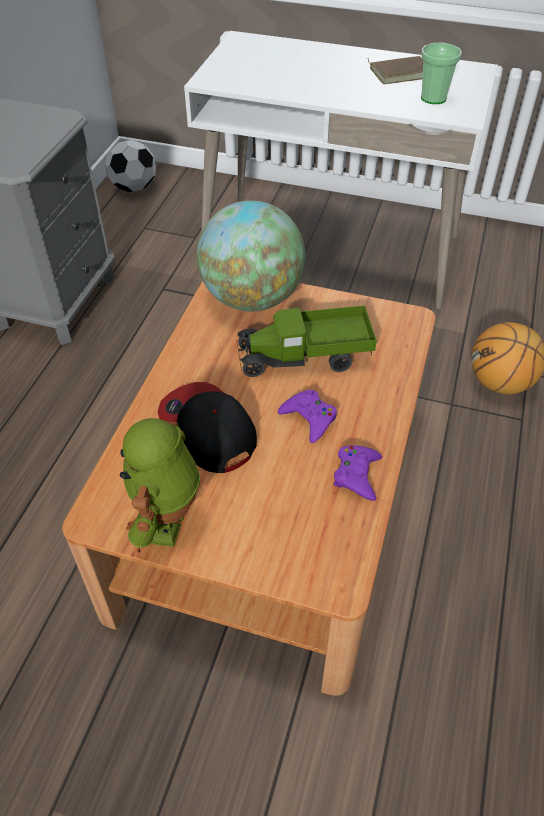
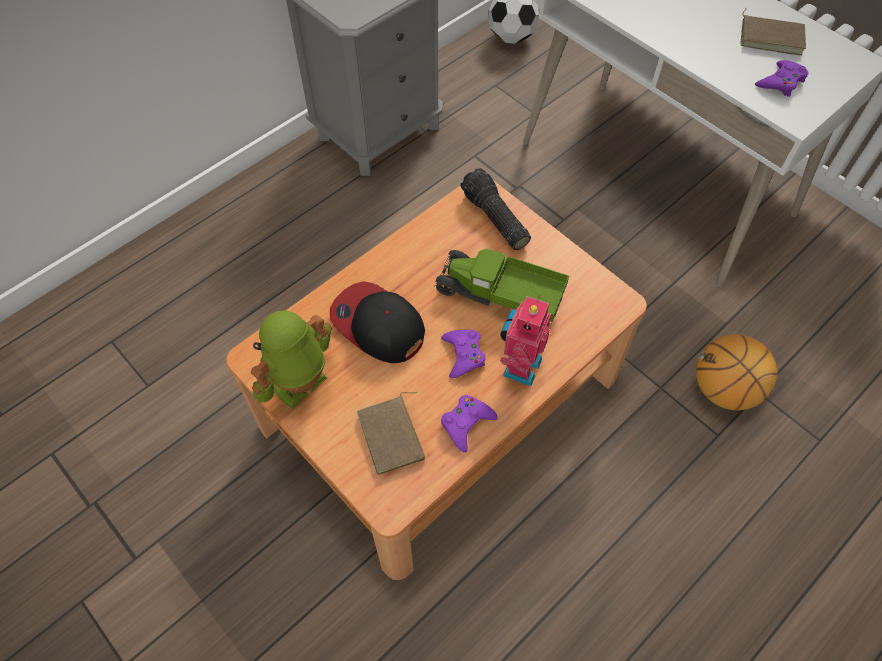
camera: 30 degrees right, 10 degrees up
cap [158,382,257,473] -> cap turned 45 degrees counterclockwise [330,281,425,363]
globe [197,200,305,311] -> flashlight [461,168,531,250]
cup [421,43,462,104] -> purple game controller [755,60,809,97]
none -> brown book [357,392,425,475]
none -> toy robot [500,296,551,386]

